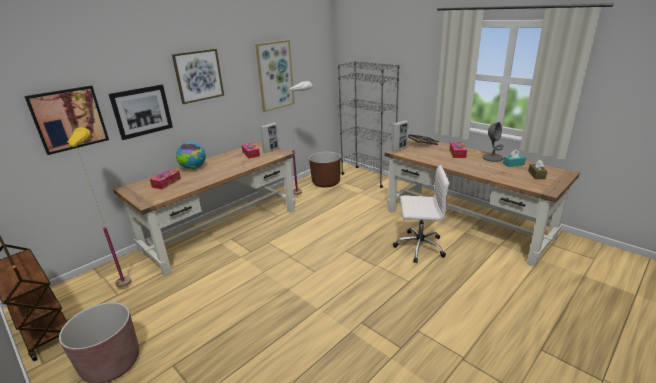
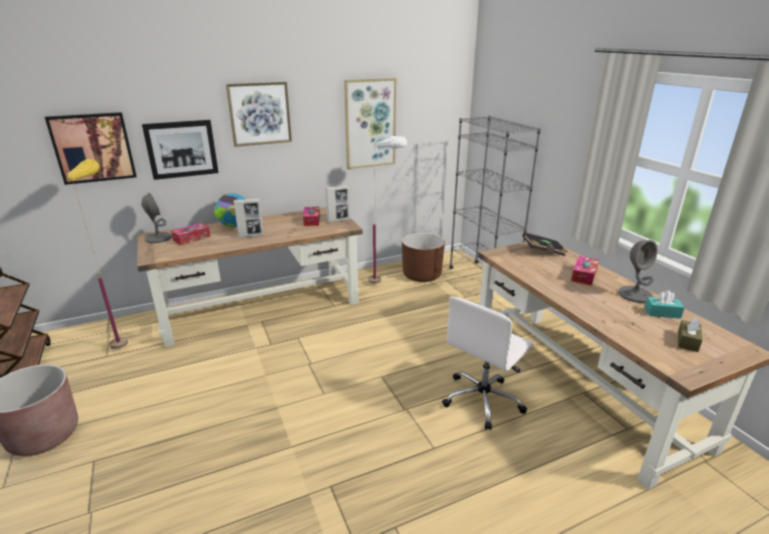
camera: 20 degrees right, 0 degrees up
picture frame [391,121,408,151] -> picture frame moved to [234,199,264,238]
white office chair [393,165,449,263] -> white office chair turned 105 degrees clockwise [442,297,533,430]
none -> grey table lamp [141,193,172,243]

